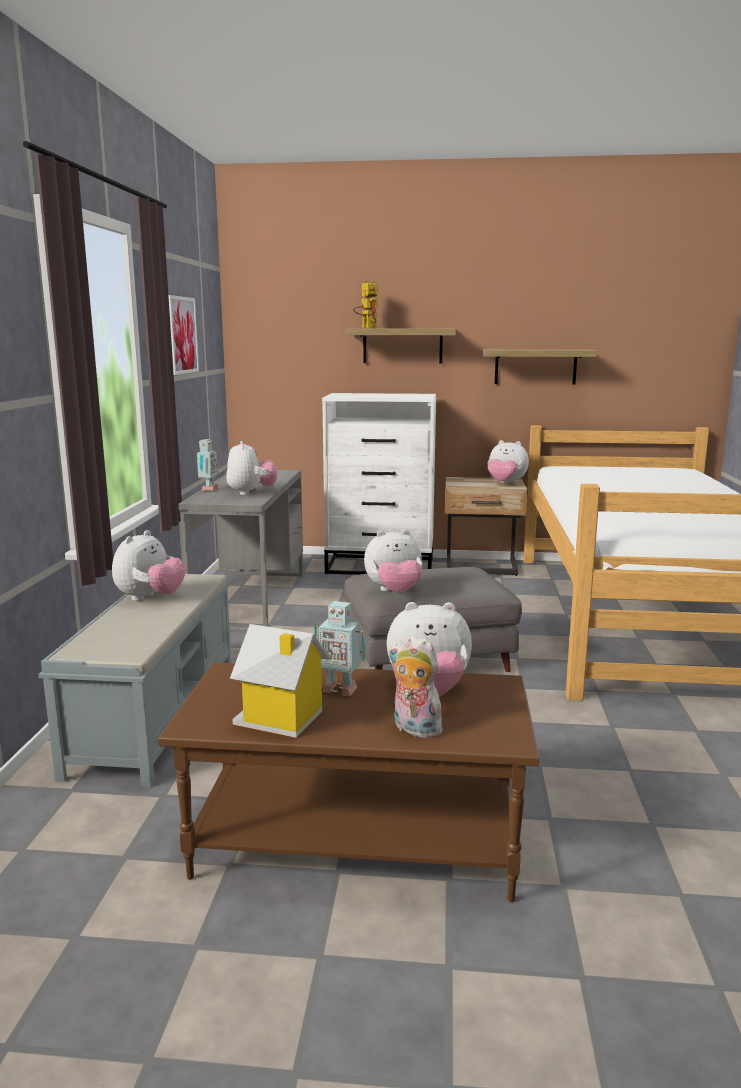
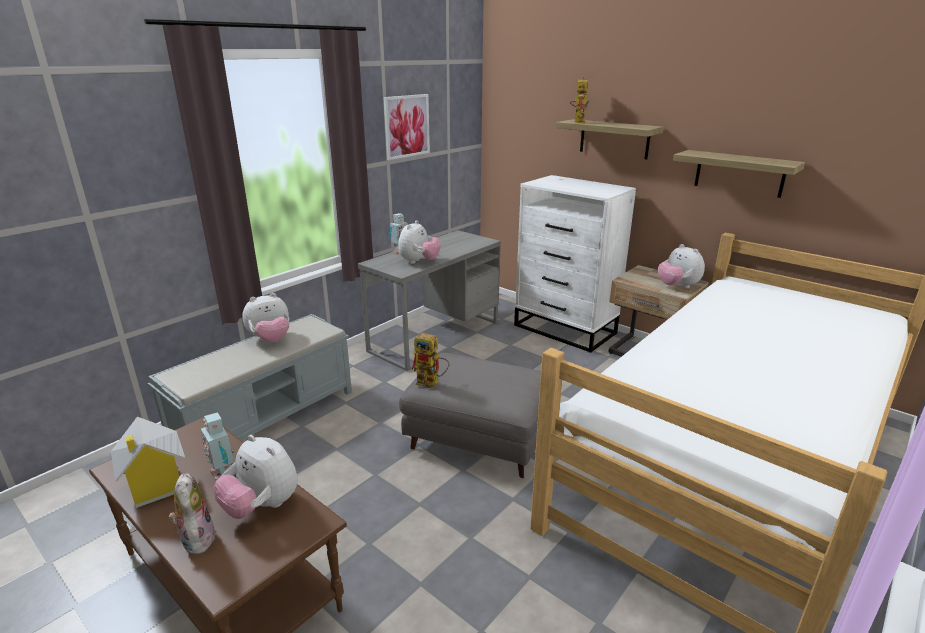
camera: 35 degrees right, 10 degrees up
plush toy [364,529,422,593] -> toy robot [411,333,449,388]

